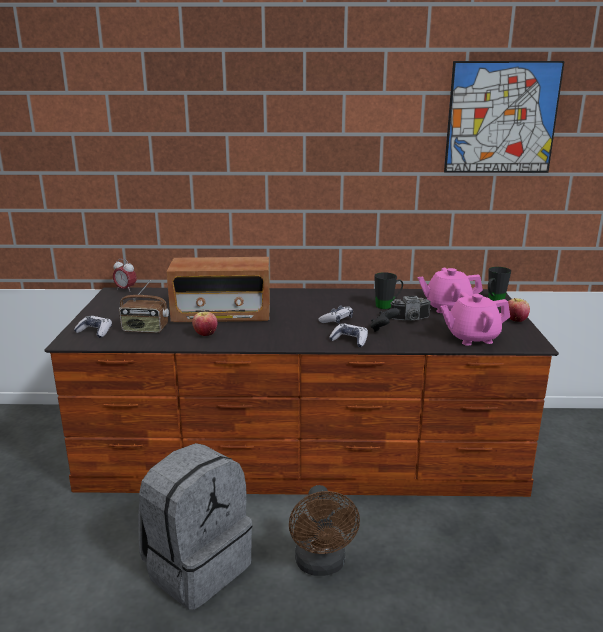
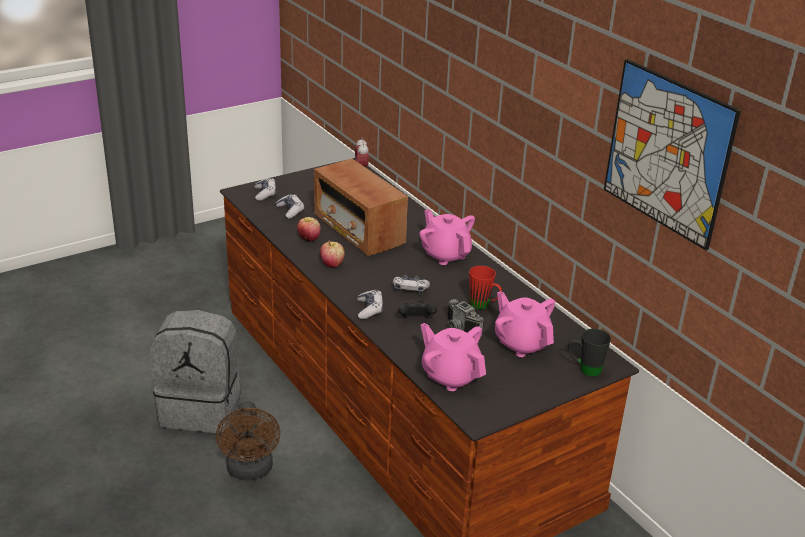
camera: 55 degrees right, 10 degrees up
radio [119,280,169,333] -> game controller [275,194,305,219]
brown fan [289,485,360,576] -> brown fan turned 60 degrees counterclockwise [216,401,281,480]
black mug [374,272,403,309] -> red mug [469,266,502,310]
apple [508,298,530,322] -> apple moved to [320,240,345,267]
none -> pink teapot [419,209,475,265]

